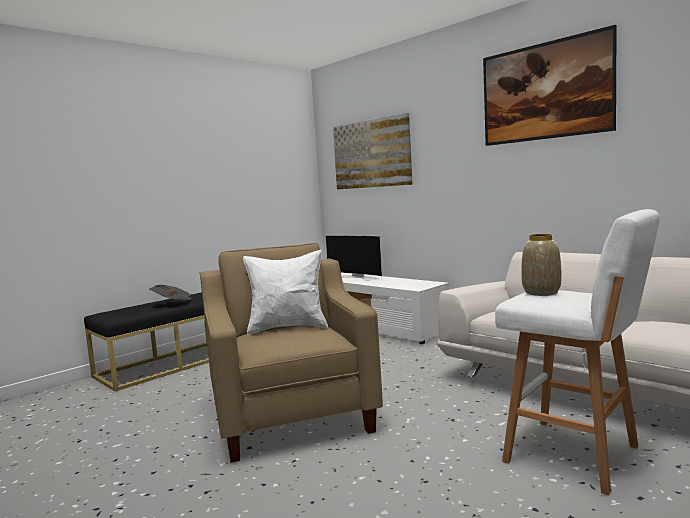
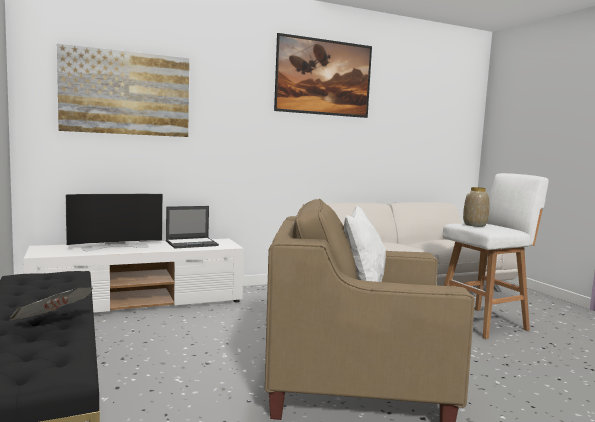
camera: 70 degrees left, 0 degrees up
none -> laptop [166,206,219,249]

